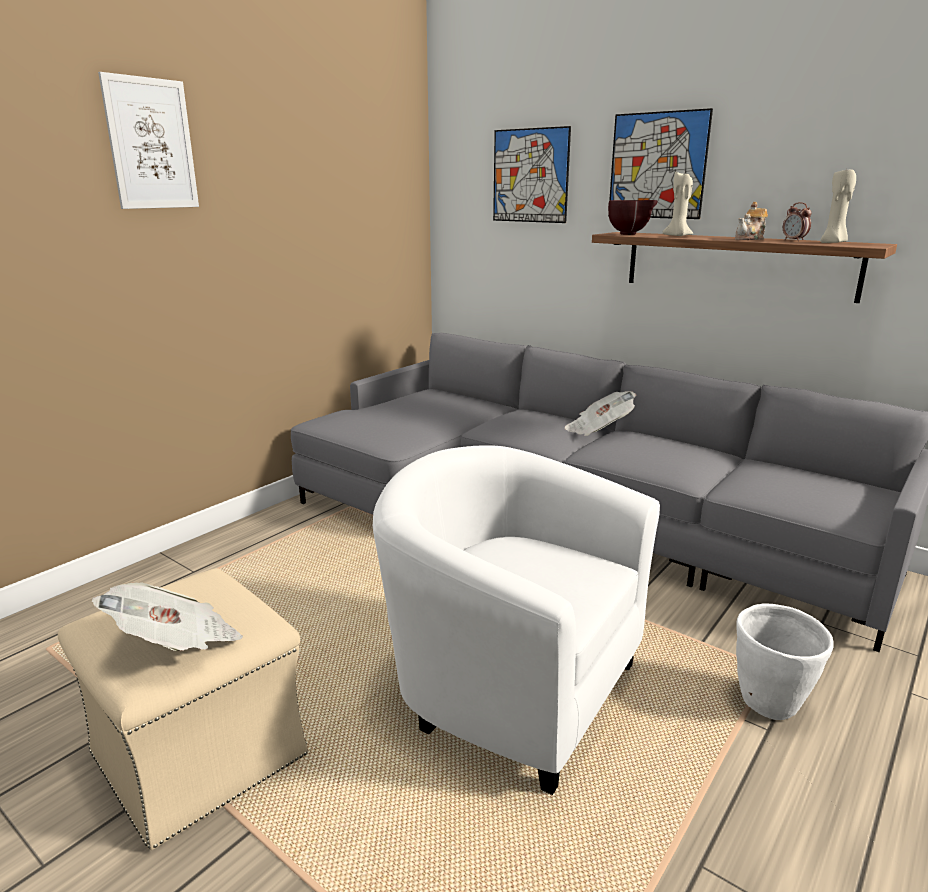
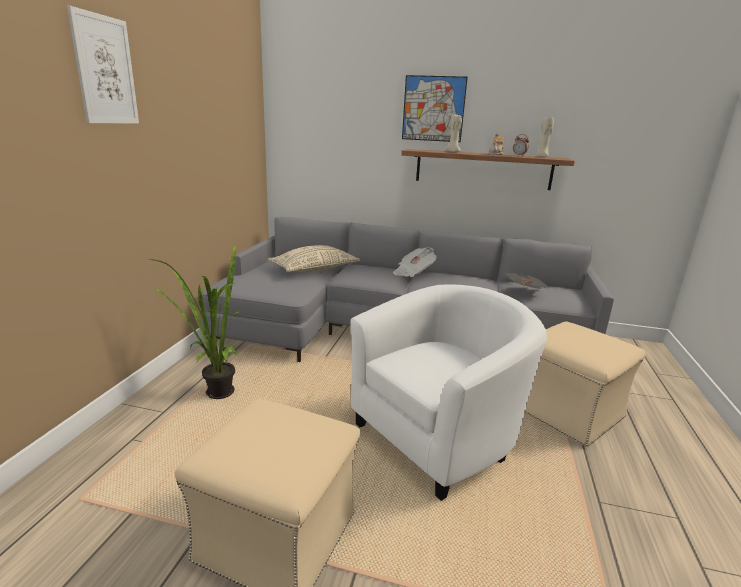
camera: 25 degrees left, 0 degrees up
newspaper [92,582,243,651] -> newspaper moved to [503,273,548,289]
white armchair [373,445,660,795] -> white armchair turned 135 degrees clockwise [350,284,547,501]
picture [493,126,571,223] -> none
brown bowl [608,200,658,235] -> none
white planter [736,603,833,720] -> beige ottoman [525,322,646,447]
none -> potted plant [149,242,239,399]
none -> beige pillow [268,245,360,273]

